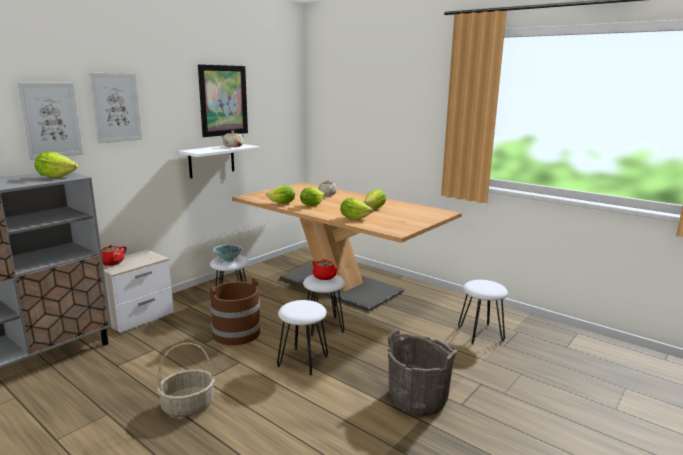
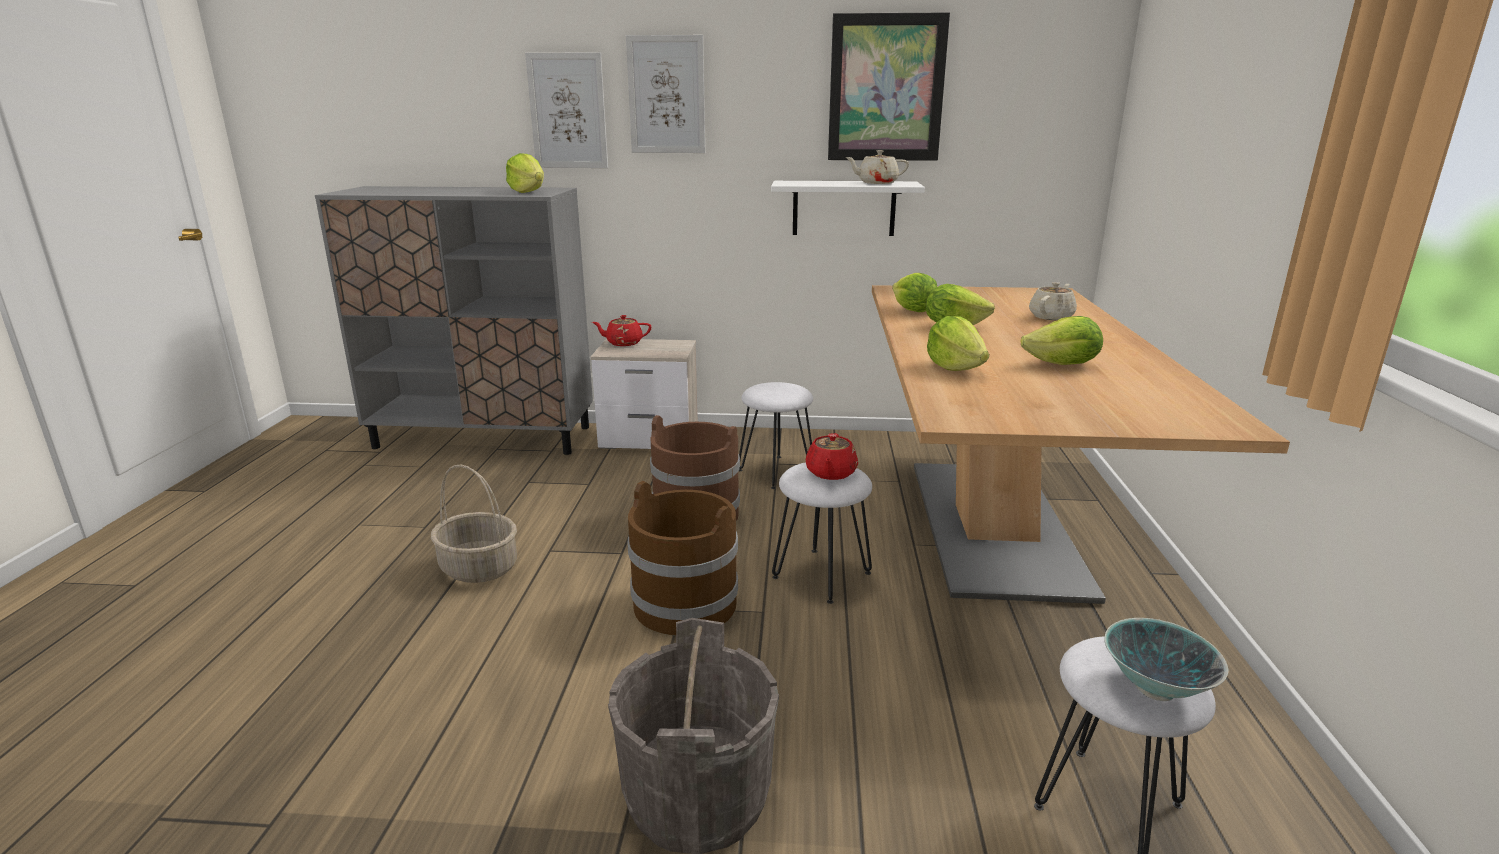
camera: 55 degrees right, 5 degrees up
bowl [213,245,243,262] -> bowl moved to [1104,618,1228,701]
white stool [277,300,328,375] -> brown bucket [628,481,738,635]

